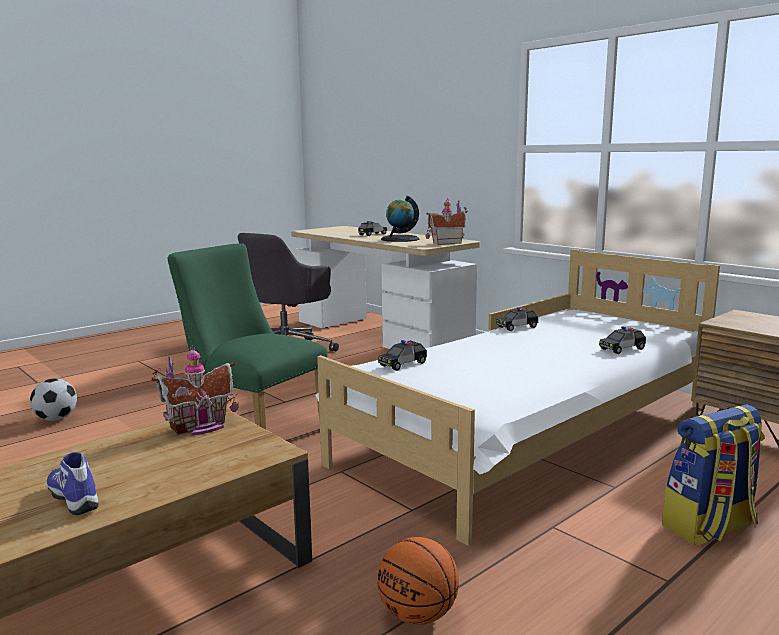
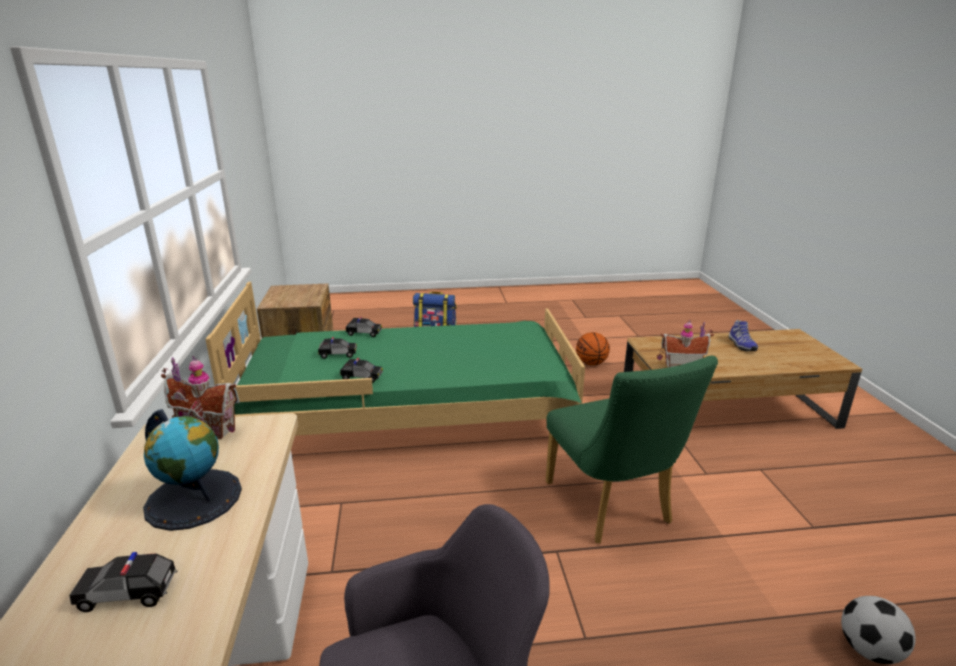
camera: 145 degrees left, 10 degrees up
white bed [316,249,720,546] -> green bed [205,282,585,436]
toy car [378,340,427,371] -> toy car moved to [318,337,357,359]

